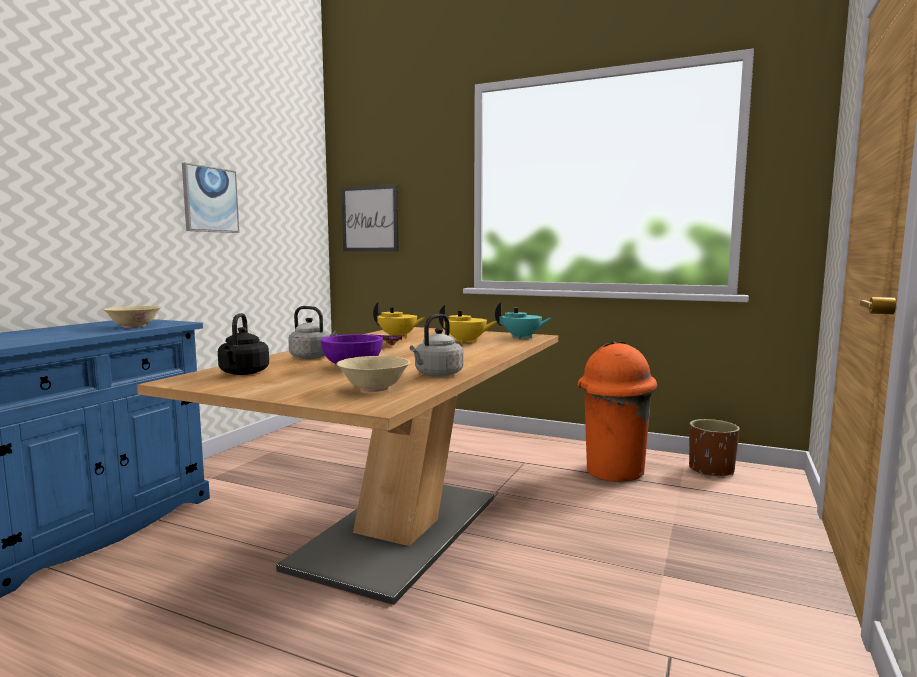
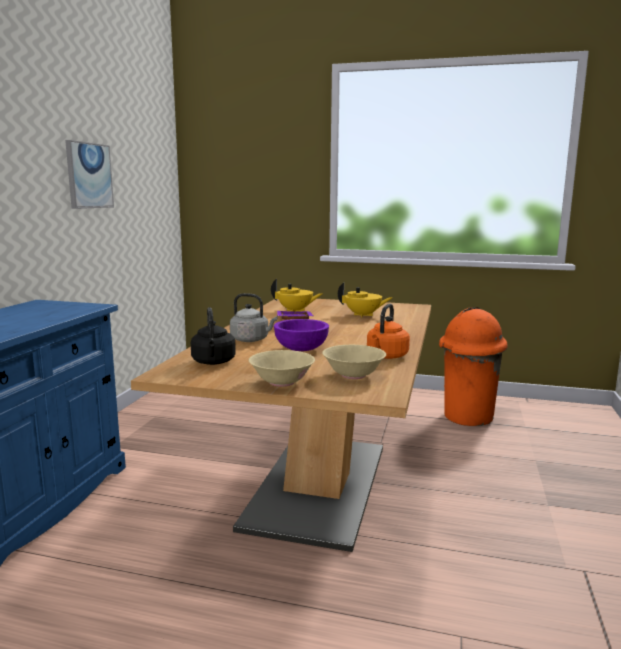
camera: 10 degrees left, 5 degrees up
beige bowl [103,306,161,328] -> beige bowl moved to [249,350,315,387]
picture [342,184,398,251] -> none
grey kettle [410,314,464,377] -> orange kettle [367,304,410,359]
turquoise teapot [495,302,552,339] -> none
brown planter [689,419,740,477] -> none

